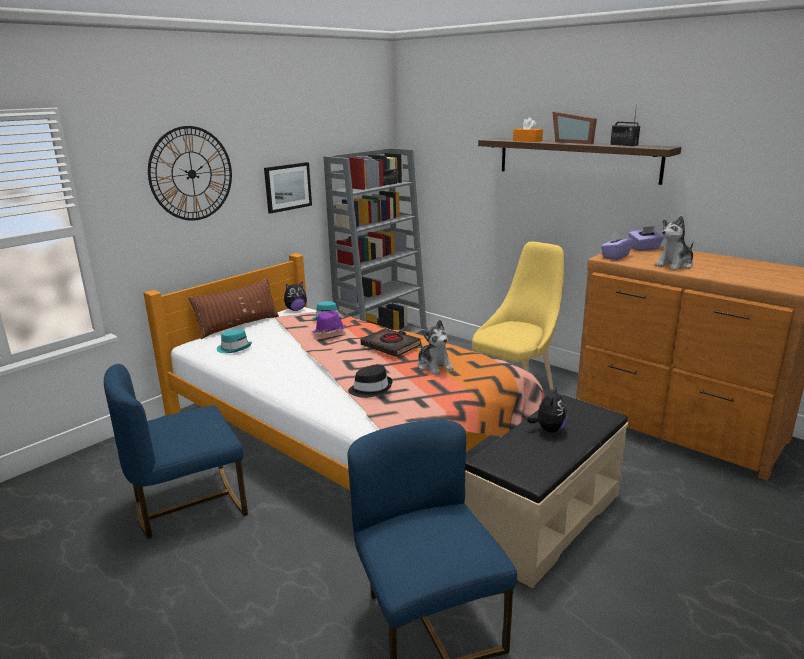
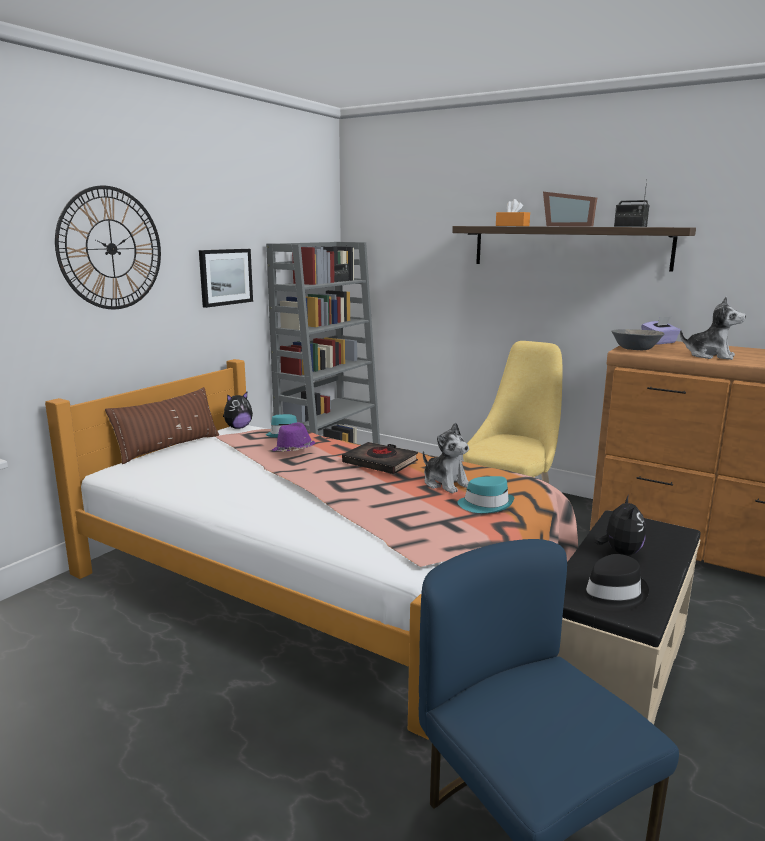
camera: 10 degrees left, 5 degrees down
blue chair [104,364,248,539] -> none
turquoise hat [217,329,252,353] -> turquoise hat moved to [457,476,514,513]
black hat [348,364,392,398] -> black hat moved to [577,554,649,611]
purple tissue box [601,231,633,260] -> grey bowl [611,329,665,350]
plush toy [654,216,693,270] -> plush toy turned 105 degrees counterclockwise [680,297,746,360]

